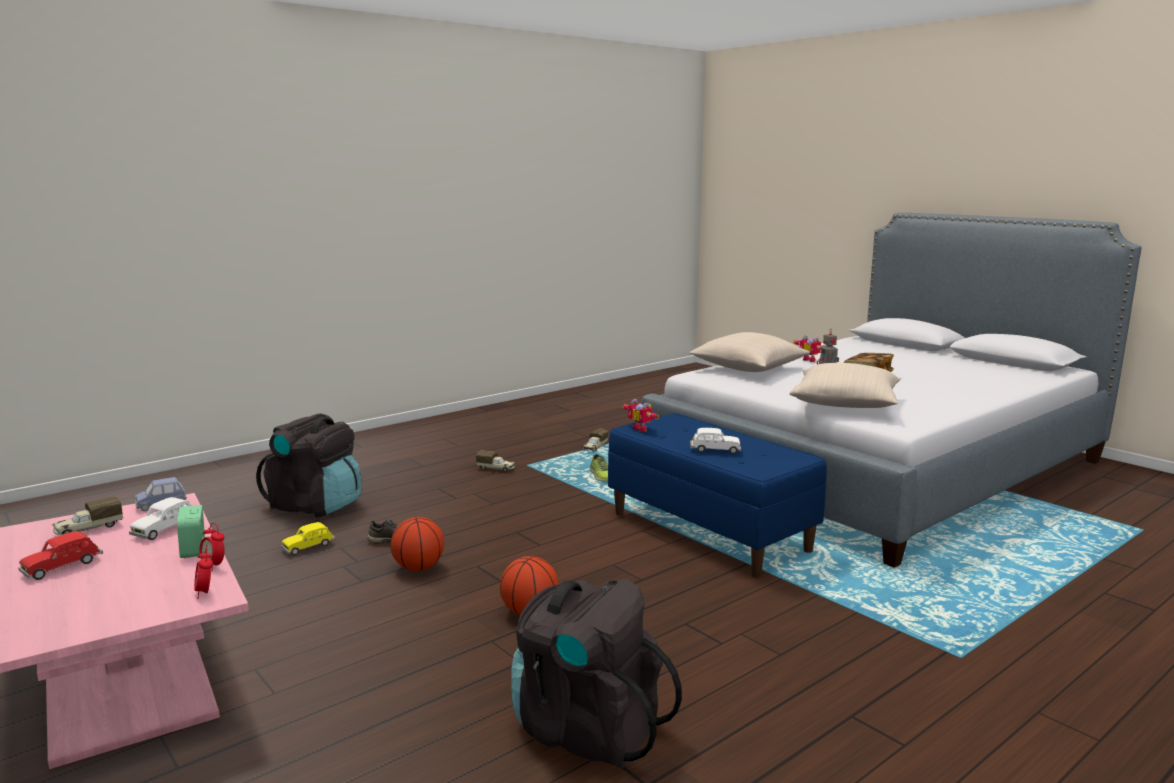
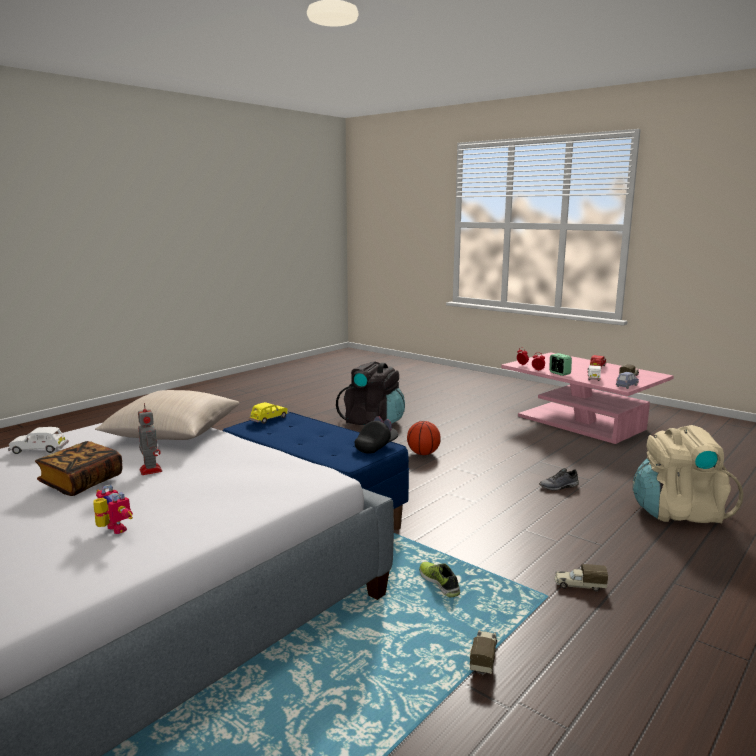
camera: 170 degrees right, 0 degrees up
black backpack [256,413,362,517] -> beige backpack [633,425,743,523]
yellow toy car [281,522,336,555] -> yellow toy car moved to [249,402,289,424]
basketball [390,517,444,571] -> none
toy robot [622,399,659,432] -> black cap [355,416,398,454]
beige pillow [689,332,810,372] -> none
white toy car [690,428,741,454] -> white toy car moved to [8,427,69,454]

